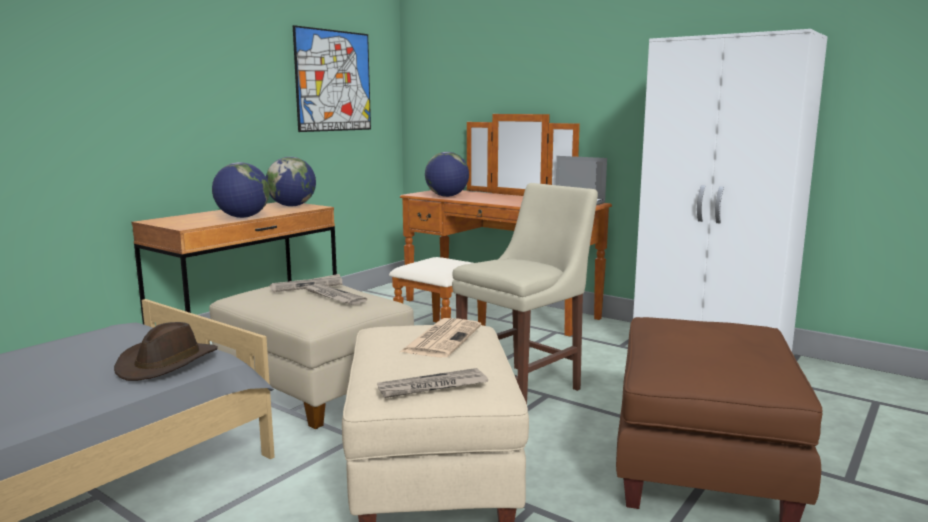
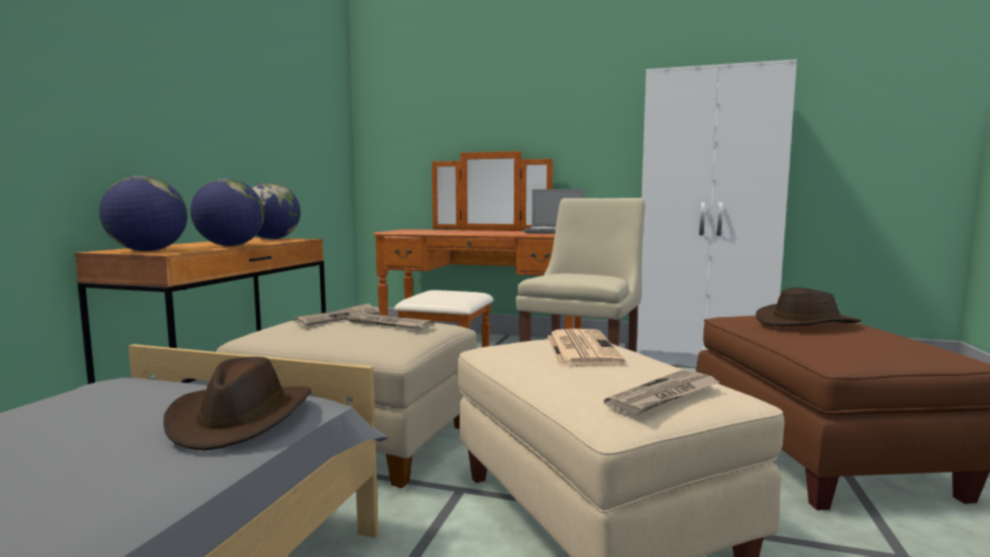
camera: 20 degrees left, 5 degrees down
picture [293,25,371,132] -> none
globe [425,152,469,197] -> globe moved to [99,176,188,251]
none -> brown hat [756,288,861,326]

